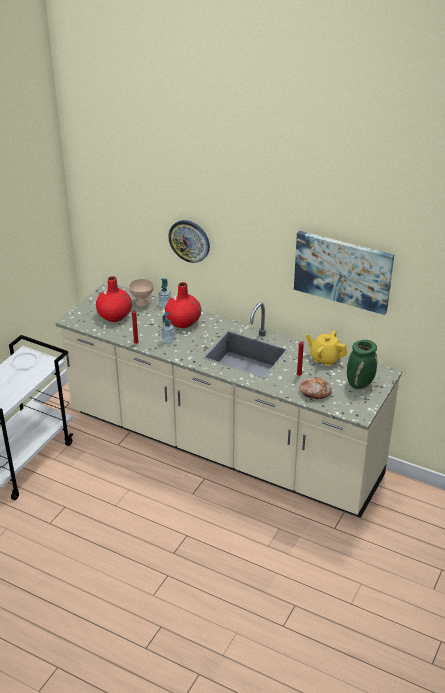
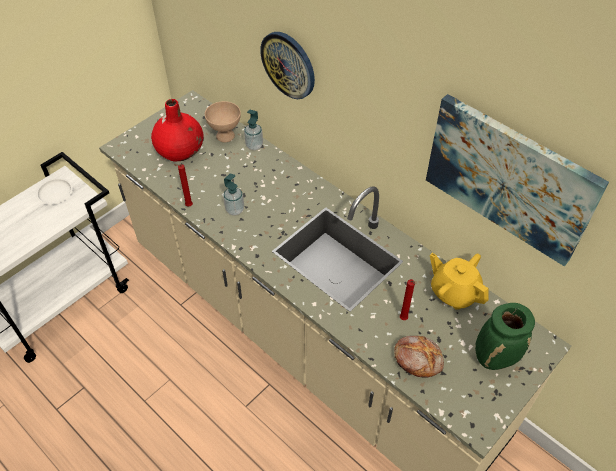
camera: 15 degrees right, 15 degrees up
red vase [165,282,201,328] -> none

